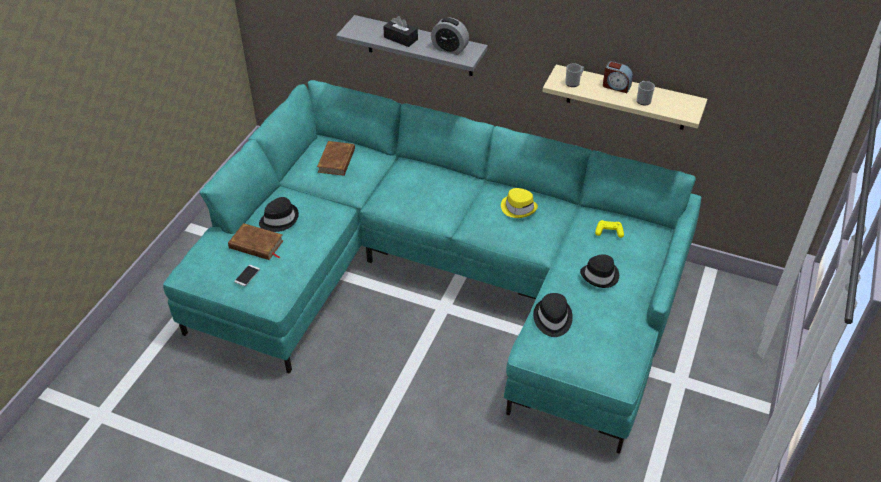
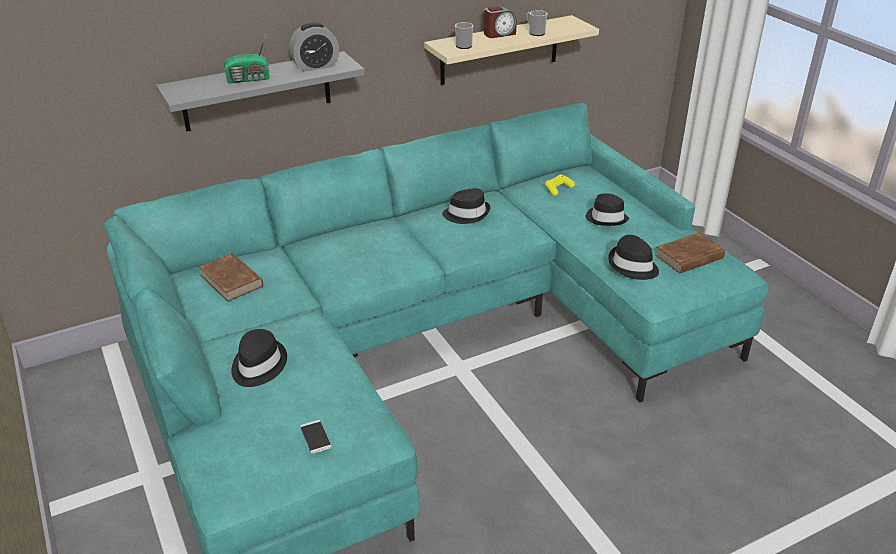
camera: 50 degrees left, 10 degrees down
brown book [228,223,284,260] -> brown book moved to [655,233,725,274]
black tissue box [383,16,418,47] -> radio [224,33,269,84]
yellow hat [501,188,538,218] -> black hat [442,188,491,224]

